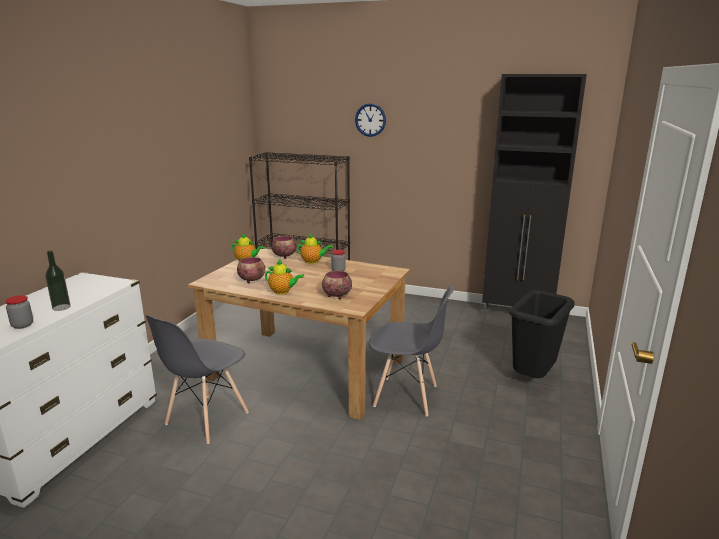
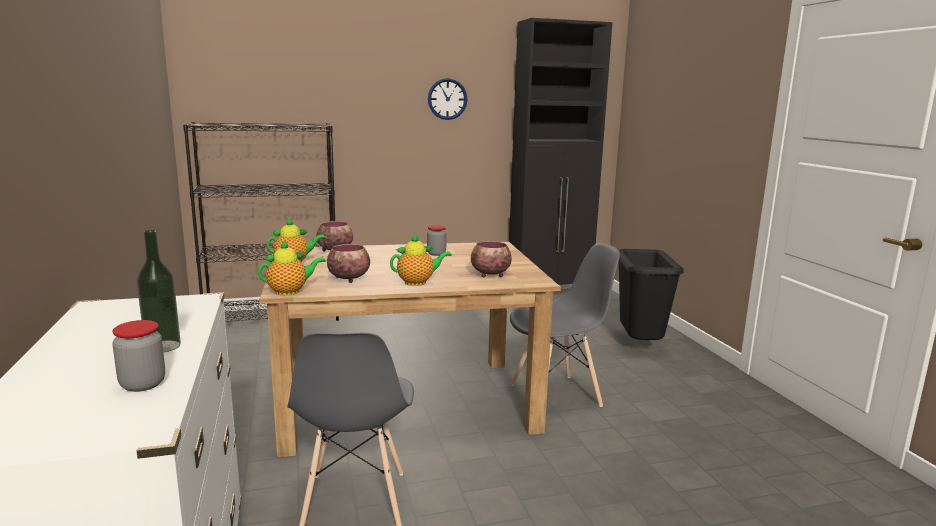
camera: 35 degrees left, 5 degrees down
teapot [297,234,333,264] -> teapot moved to [258,240,326,296]
wall clock [355,103,386,137] -> wall clock moved to [428,78,468,120]

